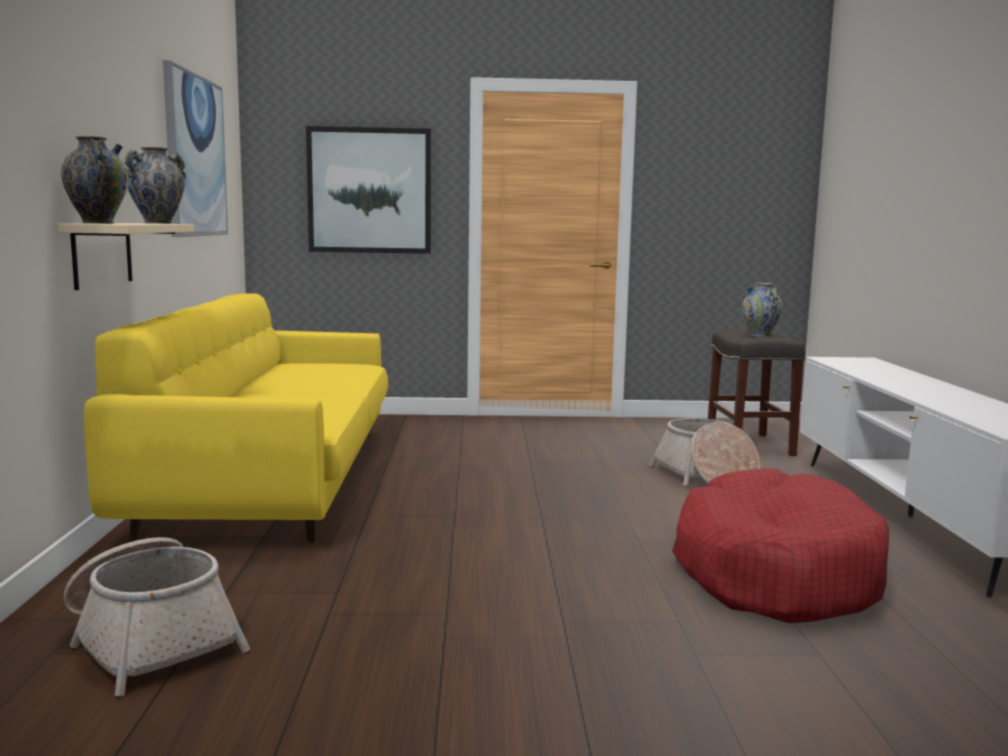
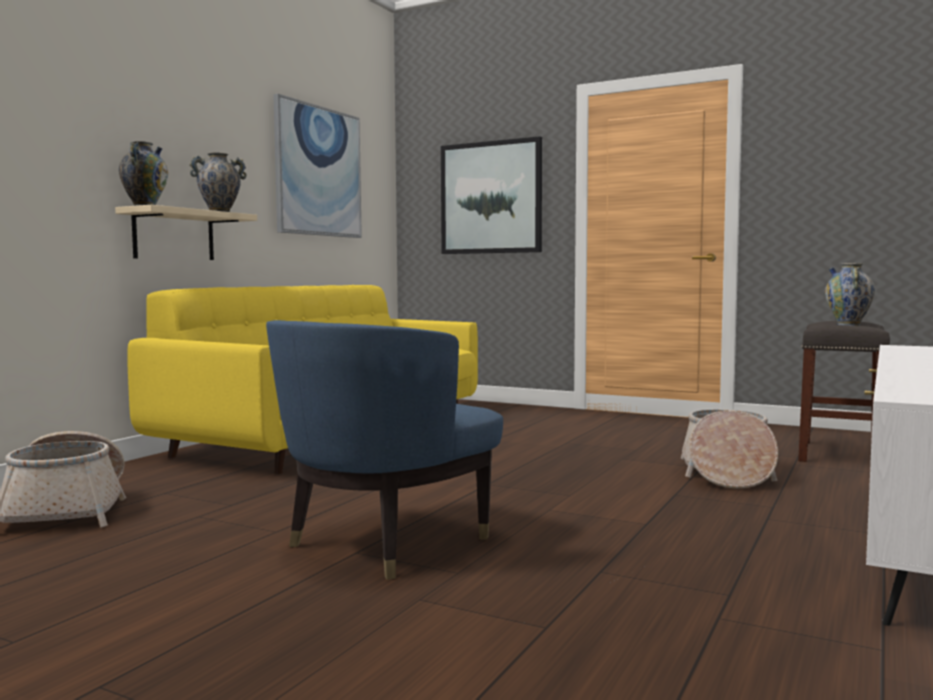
camera: 30 degrees right, 5 degrees down
red dog bed [672,469,889,623] -> none
none -> blue armchair [266,320,503,580]

